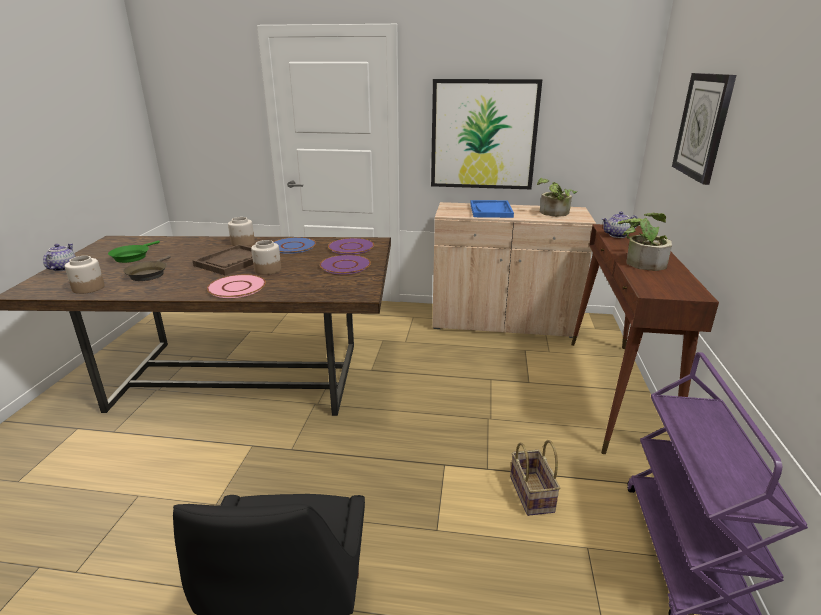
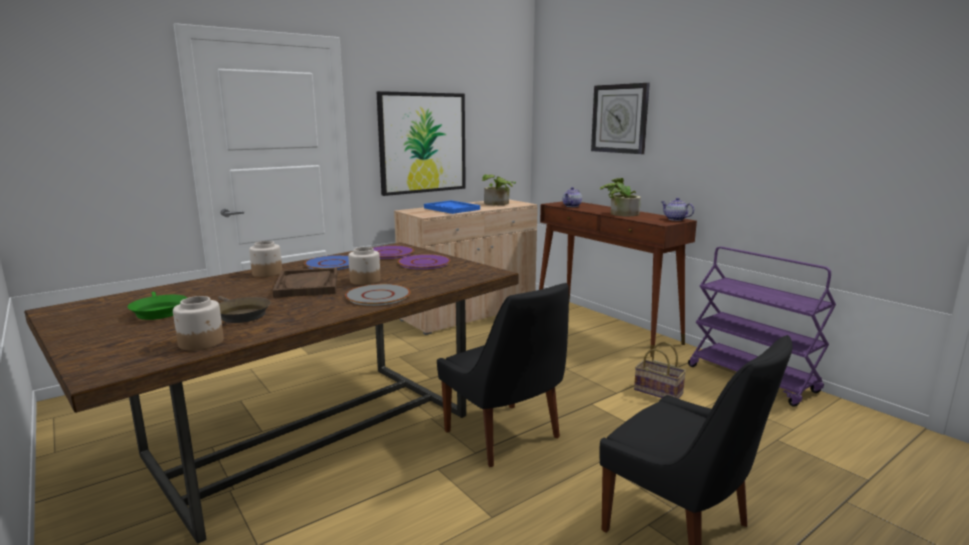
camera: 45 degrees left, 10 degrees down
teapot [43,244,76,271] -> teapot moved to [662,198,694,221]
pink plate [207,275,266,298] -> grey plate [345,284,411,306]
none -> black chair [437,283,569,467]

